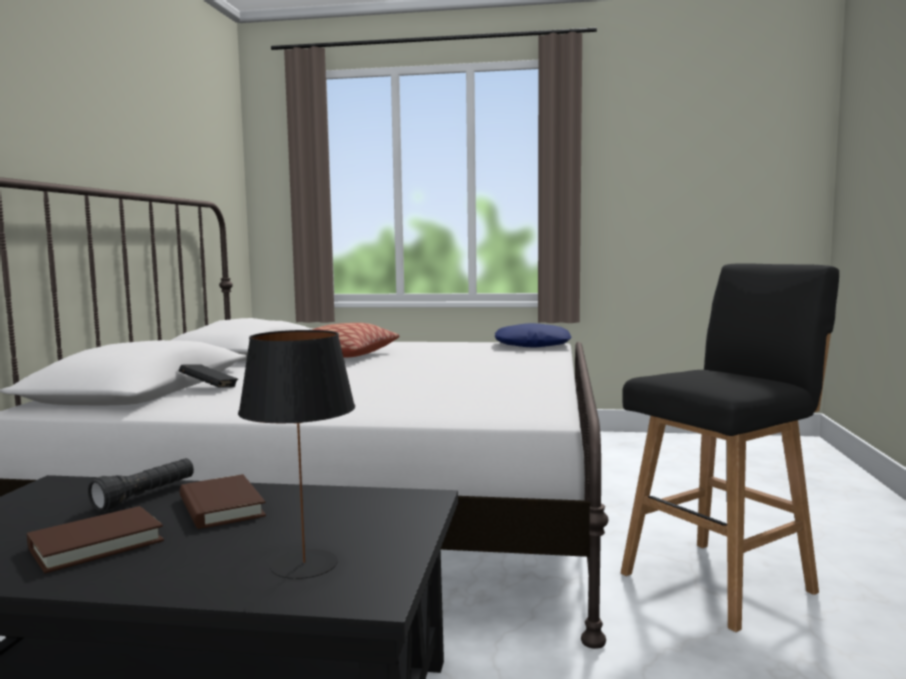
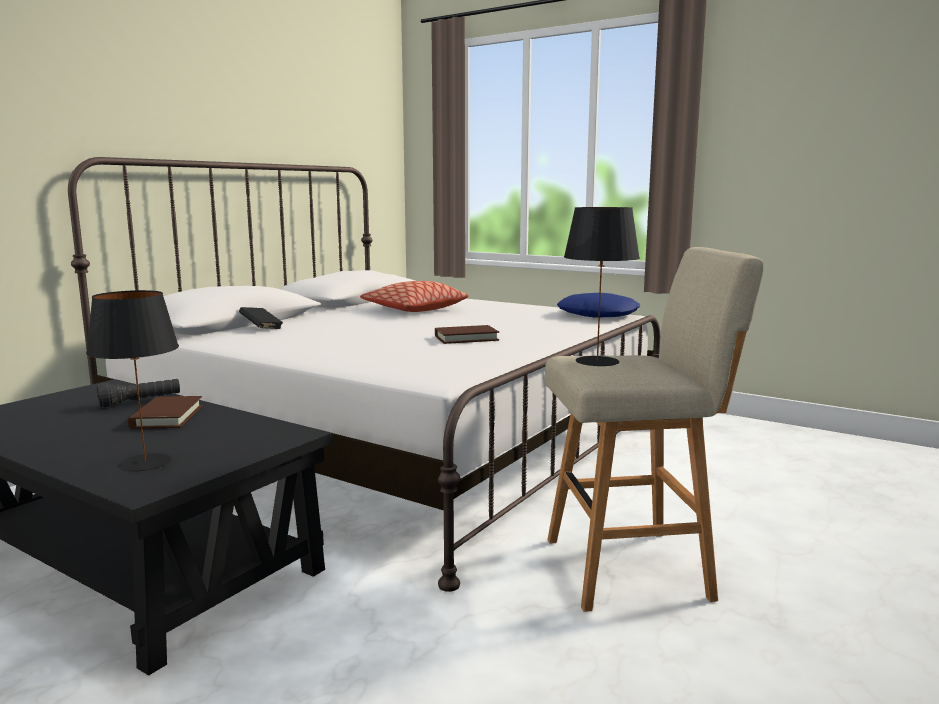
camera: 25 degrees right, 5 degrees up
brown book [27,506,164,573] -> brown book moved to [435,325,499,344]
black stool [621,263,839,632] -> beige stool [545,247,764,612]
none -> black table lamp [564,207,640,366]

